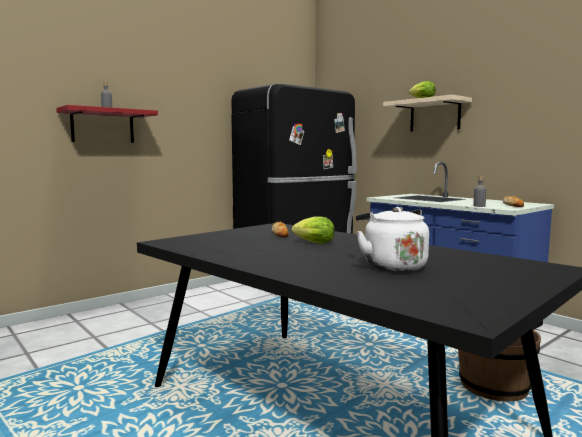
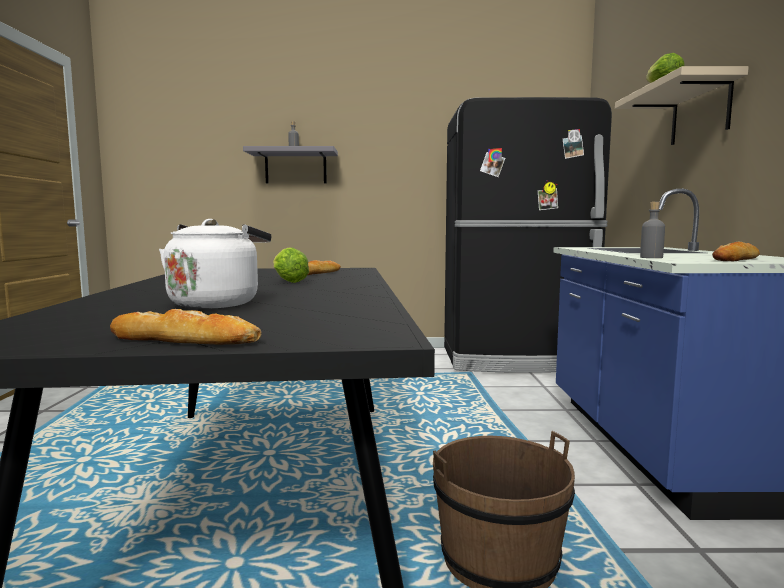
camera: 40 degrees right, 0 degrees up
red shelf [56,105,158,143] -> grey shelf [243,146,338,183]
none -> bread [110,309,262,345]

